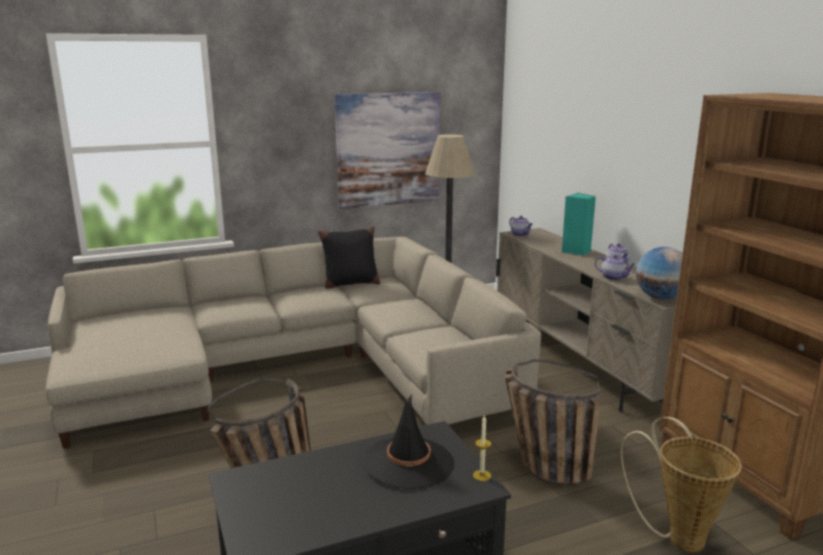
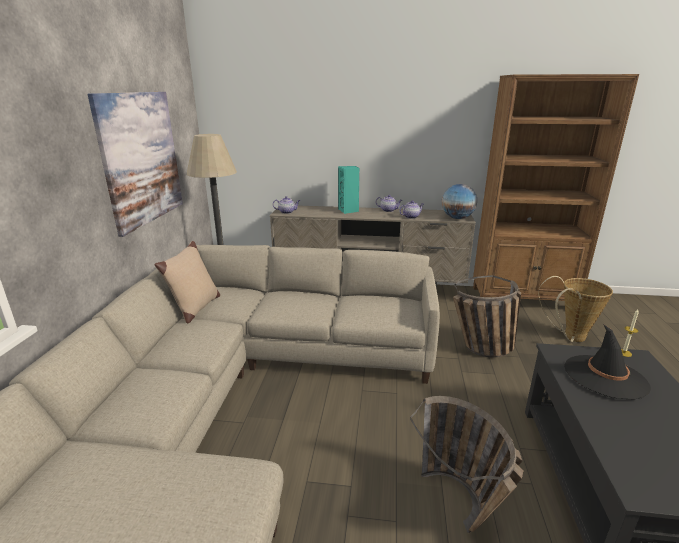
camera: 60 degrees left, 5 degrees up
black pillow [318,226,380,289] -> beige pillow [155,241,220,324]

